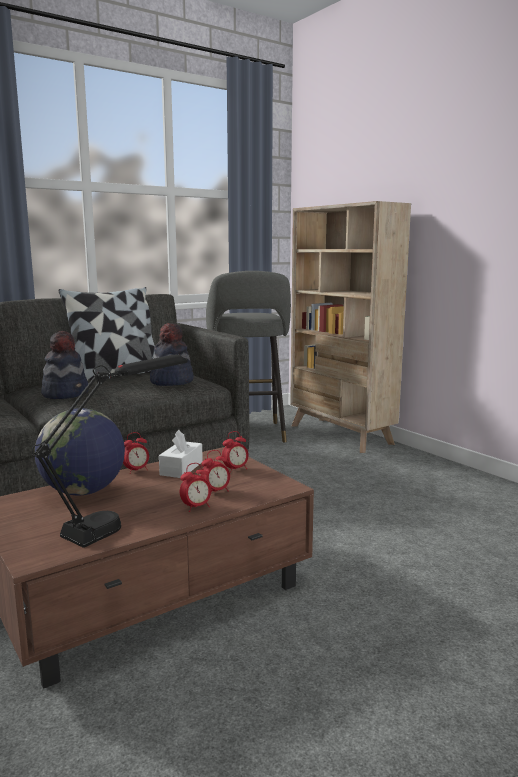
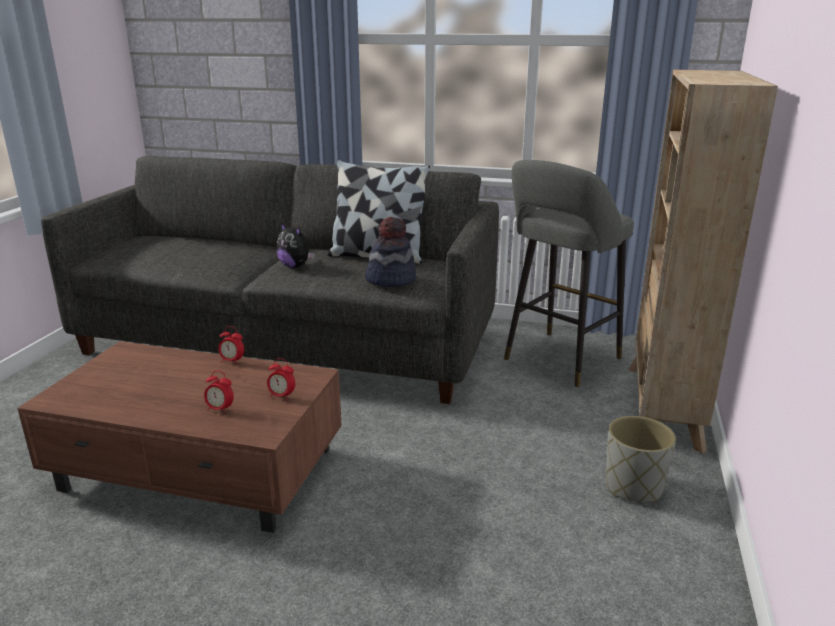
camera: 50 degrees right, 10 degrees up
black table lamp [32,355,188,548] -> none
globe [35,408,125,495] -> none
hat [41,331,89,399] -> plush toy [276,223,315,268]
white tissue box [159,430,203,478] -> none
alarm clock [180,463,211,512] -> none
none -> grey planter [605,416,676,503]

